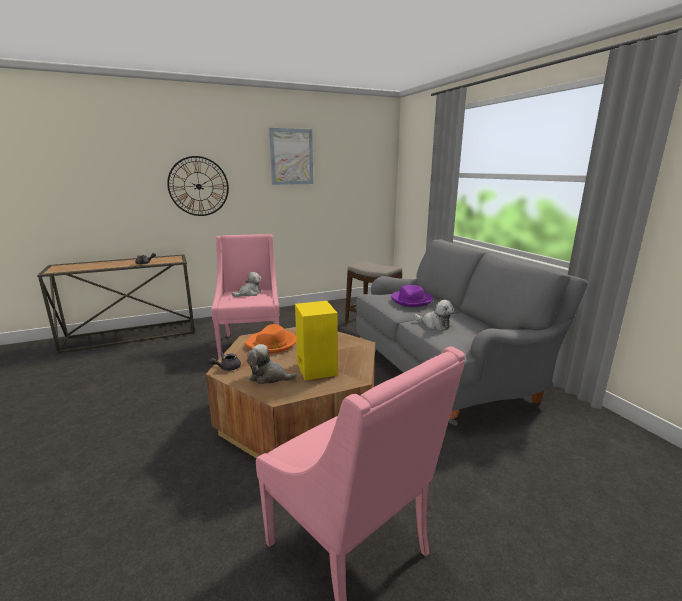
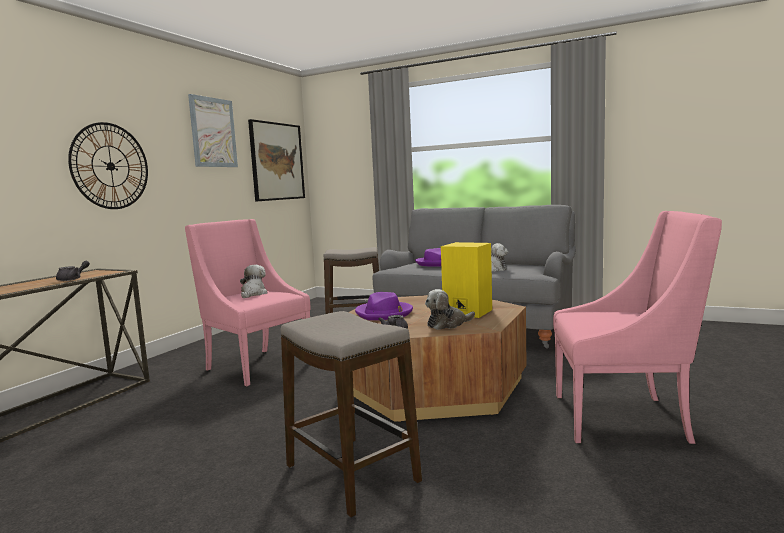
camera: 40 degrees left, 10 degrees down
orange hat [244,324,296,354] -> purple hat [355,292,413,320]
none -> picture [248,119,305,201]
none -> stool [281,311,422,517]

